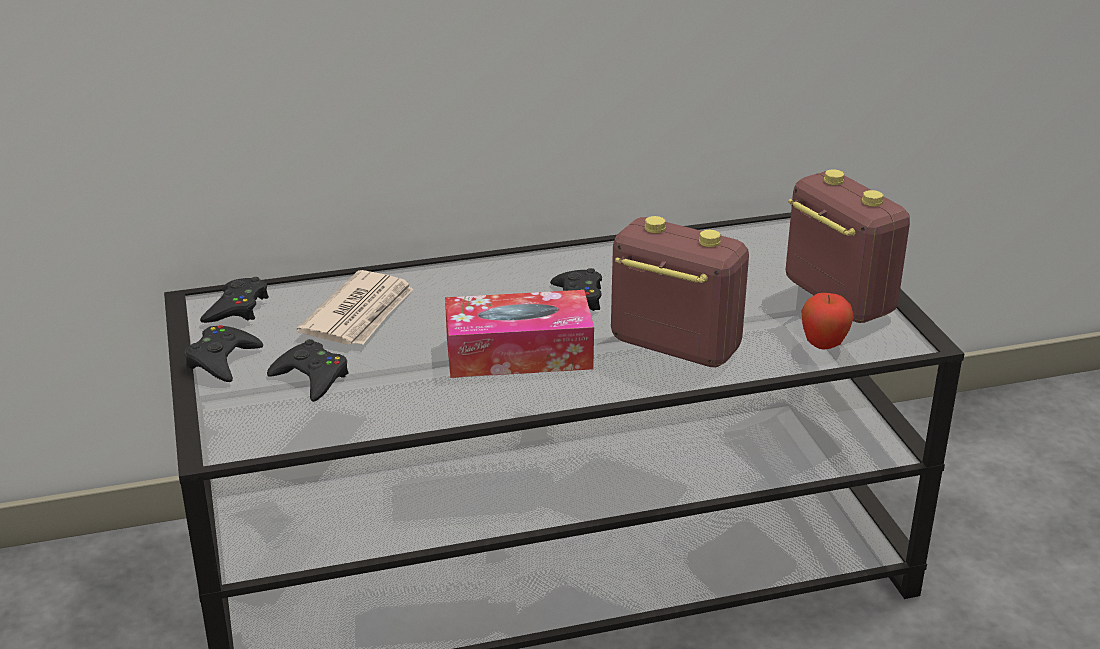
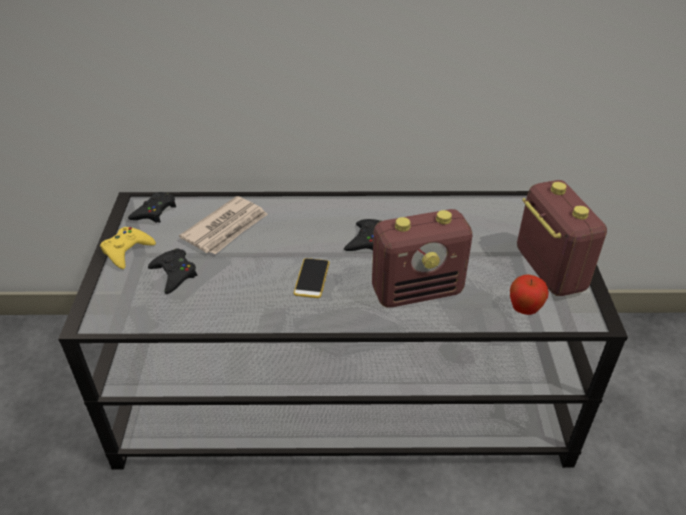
camera: 15 degrees right, 10 degrees up
black game controller [184,325,263,382] -> yellow game controller [100,227,156,269]
tissue box [445,290,594,378] -> phone [294,258,329,298]
radio [611,216,749,367] -> radio turned 120 degrees clockwise [372,209,473,308]

